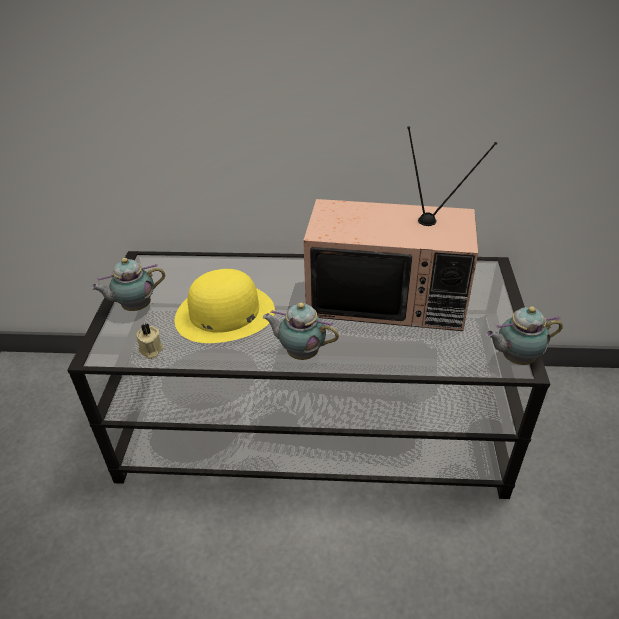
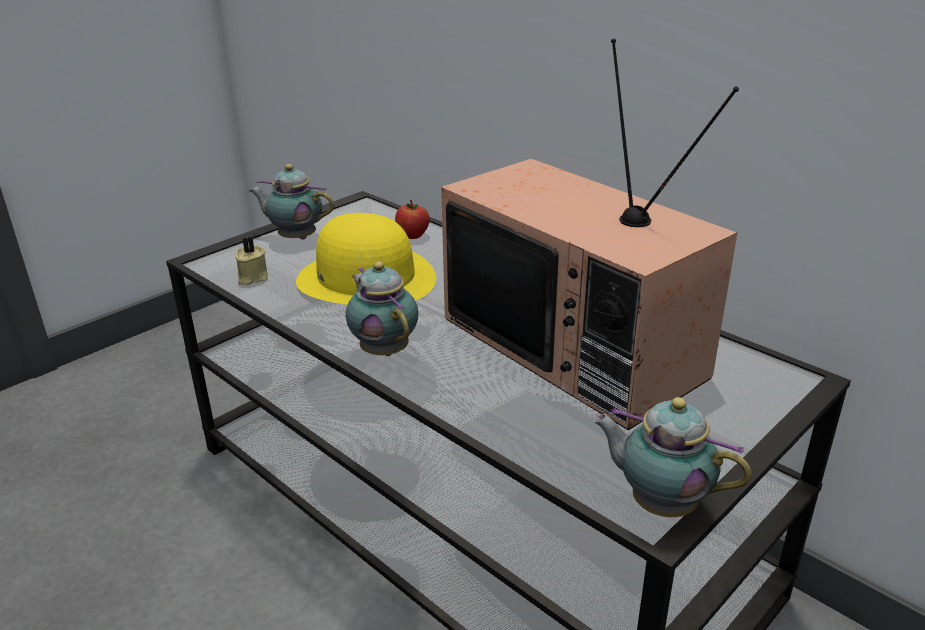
camera: 40 degrees right, 10 degrees down
none -> apple [395,200,430,239]

